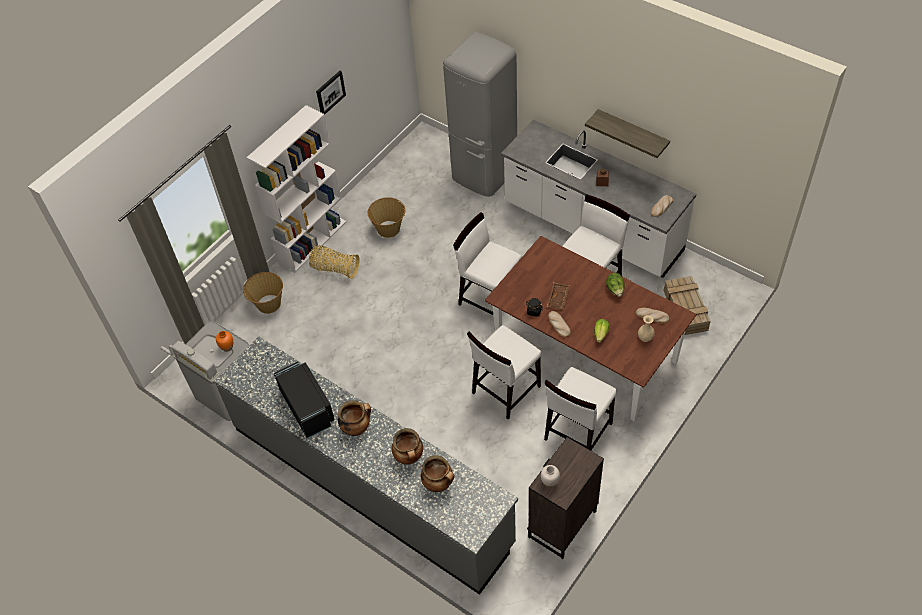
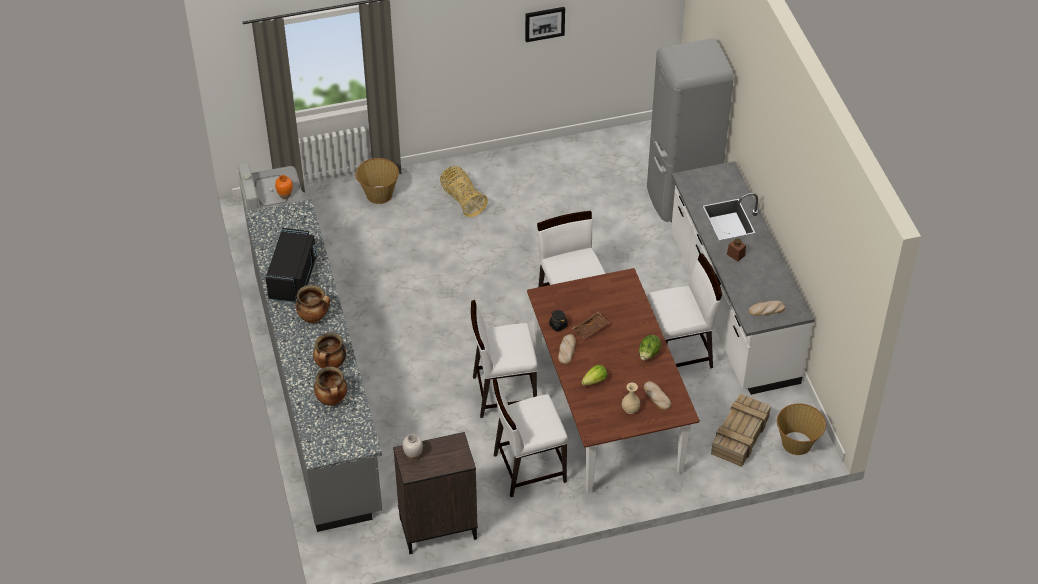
camera: 35 degrees right, 5 degrees down
white bookcase [247,105,346,273] -> none
basket [368,197,405,238] -> basket moved to [777,403,826,455]
shelf [585,109,670,158] -> none

